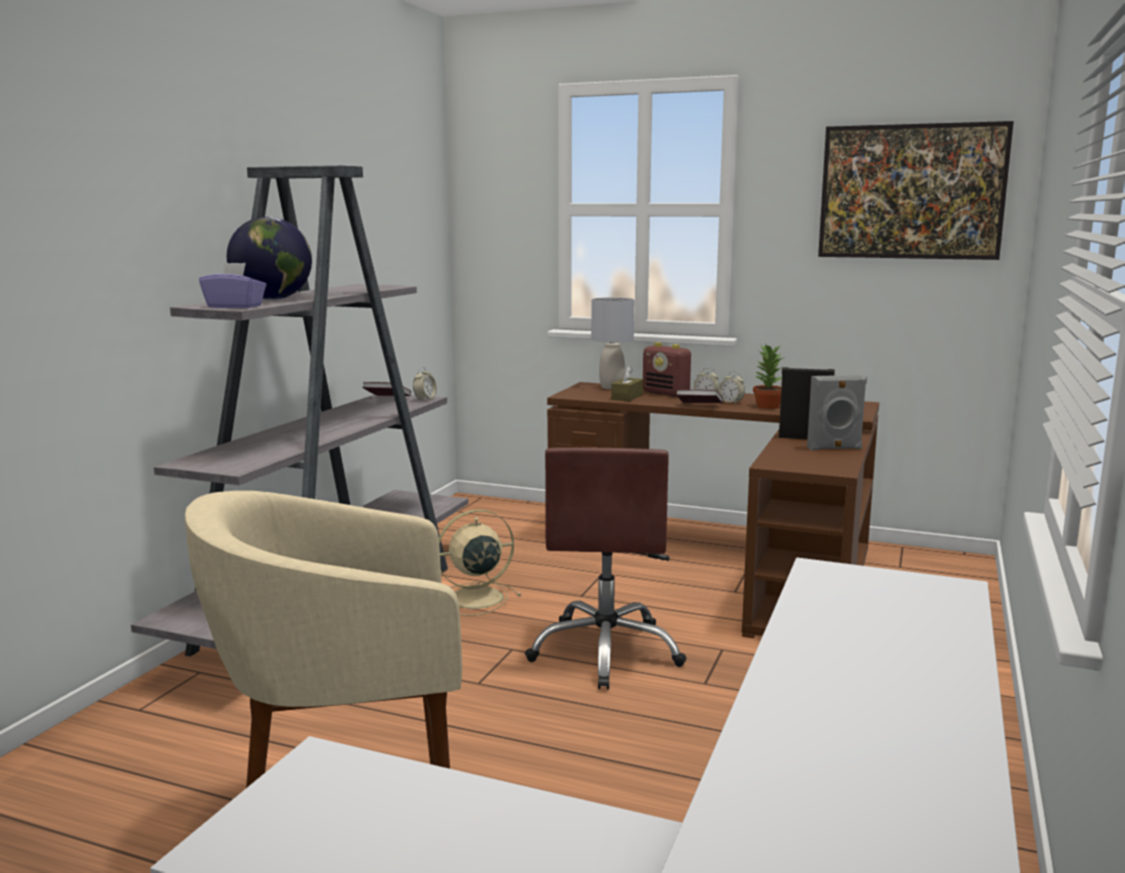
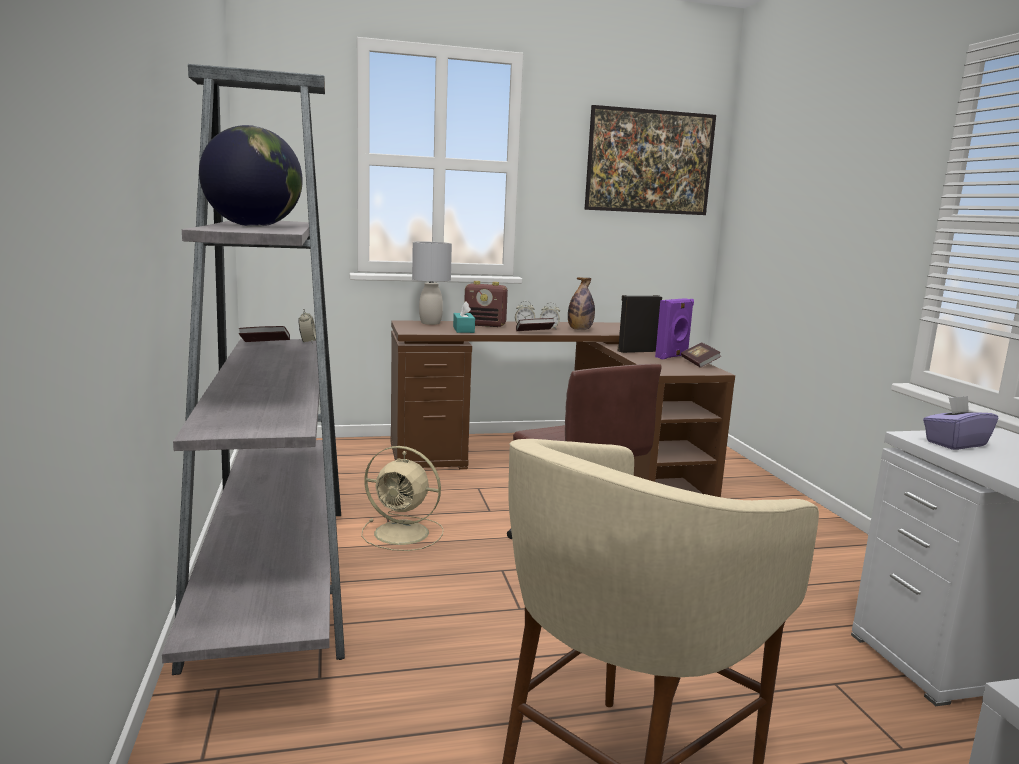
camera: 35 degrees left, 0 degrees up
purple tissue box [199,263,266,308] -> purple tissue box moved to [923,396,998,450]
beige fan [439,509,522,616] -> beige fan turned 105 degrees counterclockwise [361,446,444,551]
brown tissue box [611,366,643,401] -> turquoise tissue box [453,302,475,333]
potted plant [753,344,783,409] -> bottle [568,278,595,330]
grey speaker [807,375,867,450] -> purple speaker [655,298,694,359]
none -> book [681,342,721,368]

